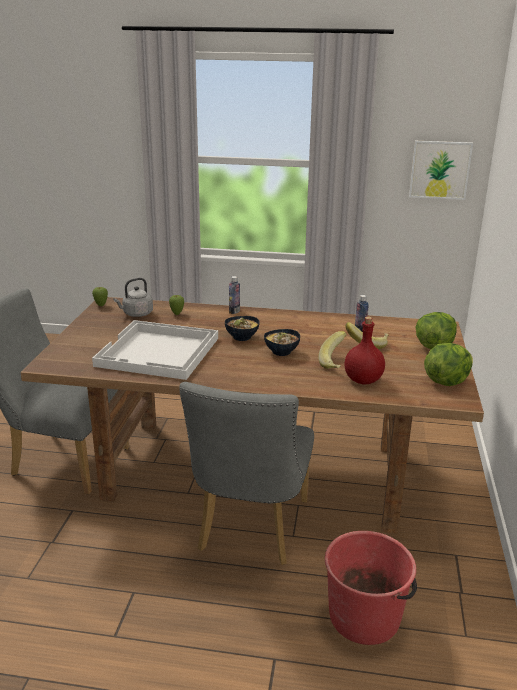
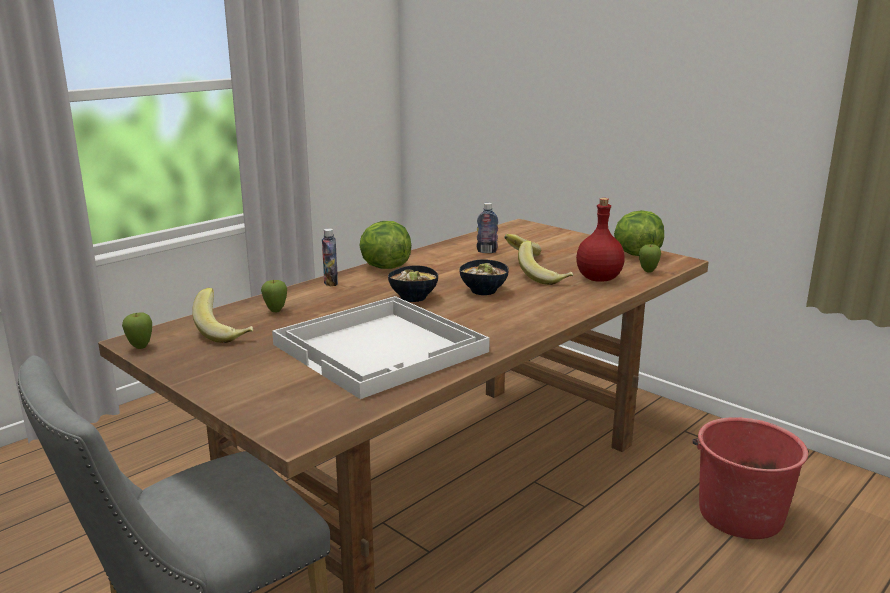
camera: 55 degrees left, 5 degrees down
grey kettle [113,278,153,317] -> banana [192,288,253,343]
grey chair [179,382,314,565] -> none
picture [409,141,473,200] -> none
lettuce [416,312,457,349] -> lettuce moved to [359,221,411,269]
none -> apple [639,244,661,273]

